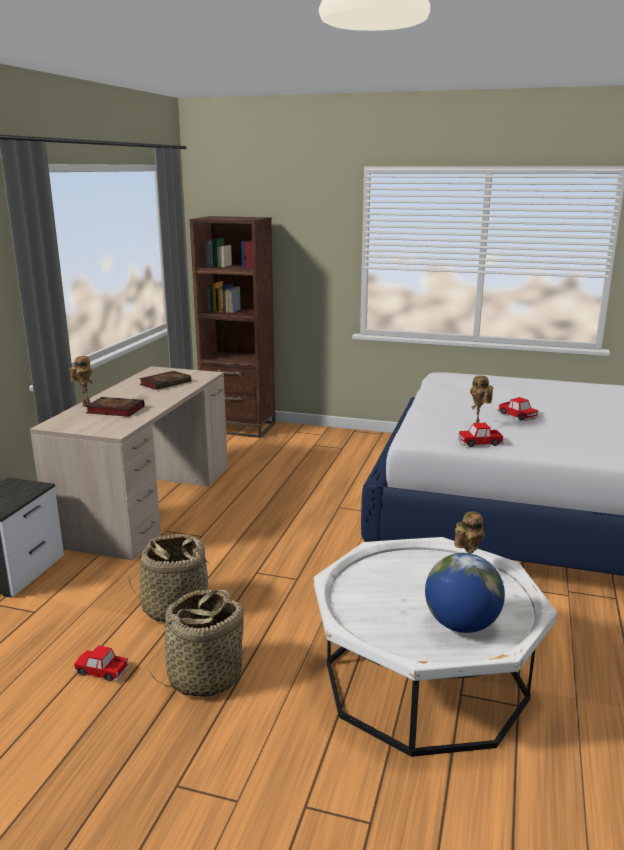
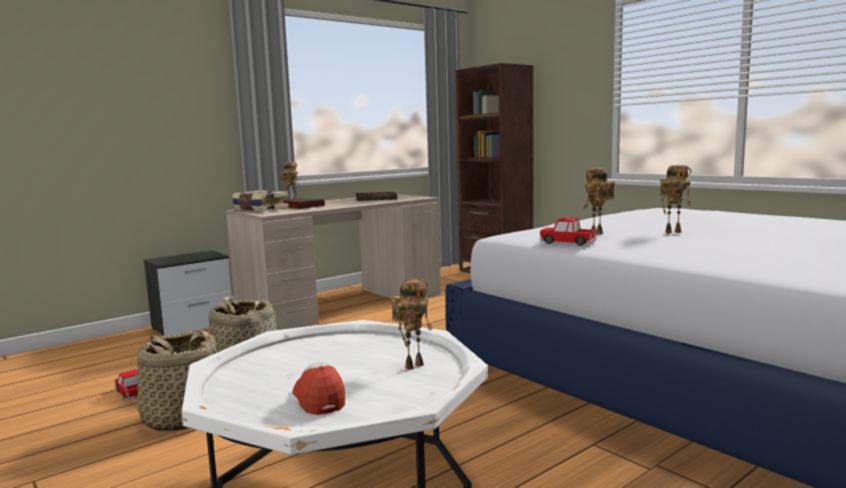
camera: 35 degrees right, 10 degrees down
globe [425,553,505,633] -> cap [293,363,345,415]
toy car [497,397,539,421] -> toy robot [660,165,691,233]
none -> book [232,190,289,212]

